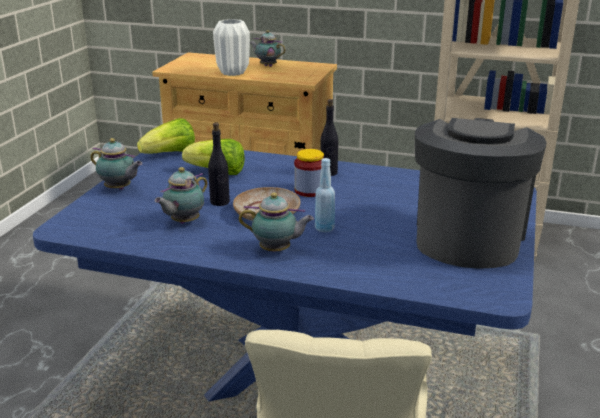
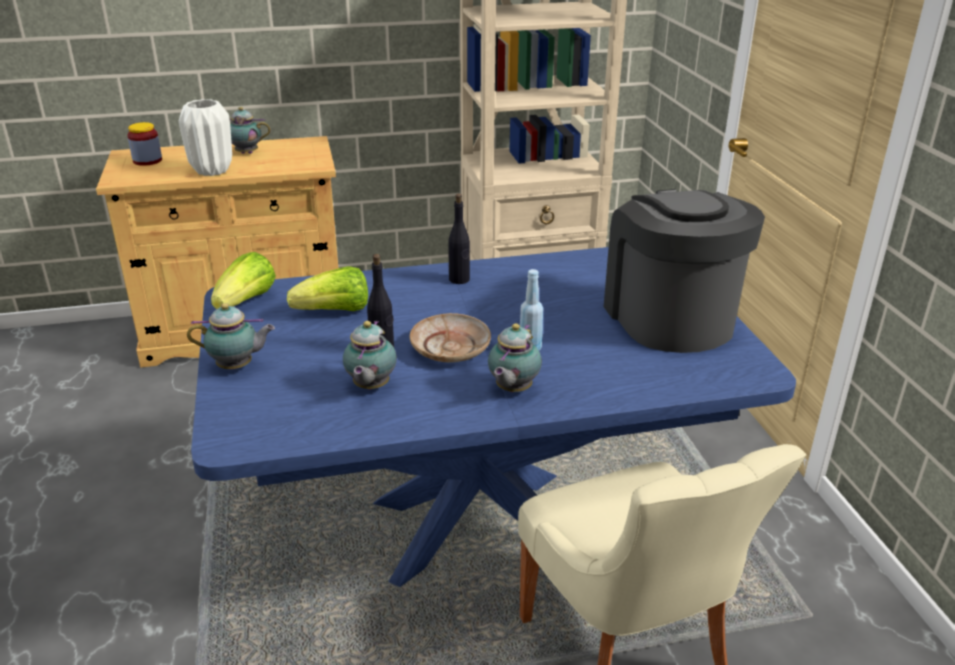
camera: 30 degrees left, 5 degrees up
teapot [239,192,314,251] -> teapot turned 135 degrees clockwise [488,323,542,392]
jar [294,149,324,197] -> jar moved to [127,122,162,166]

